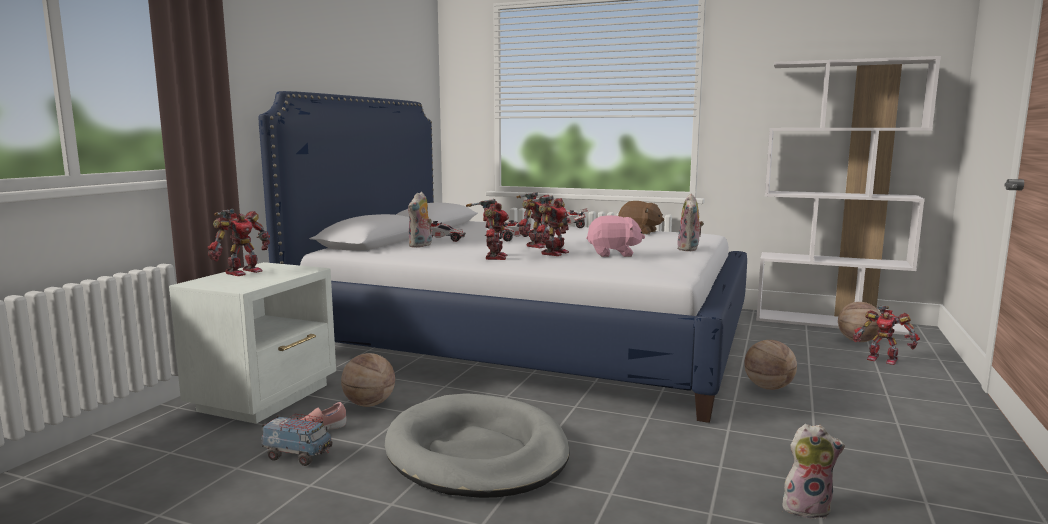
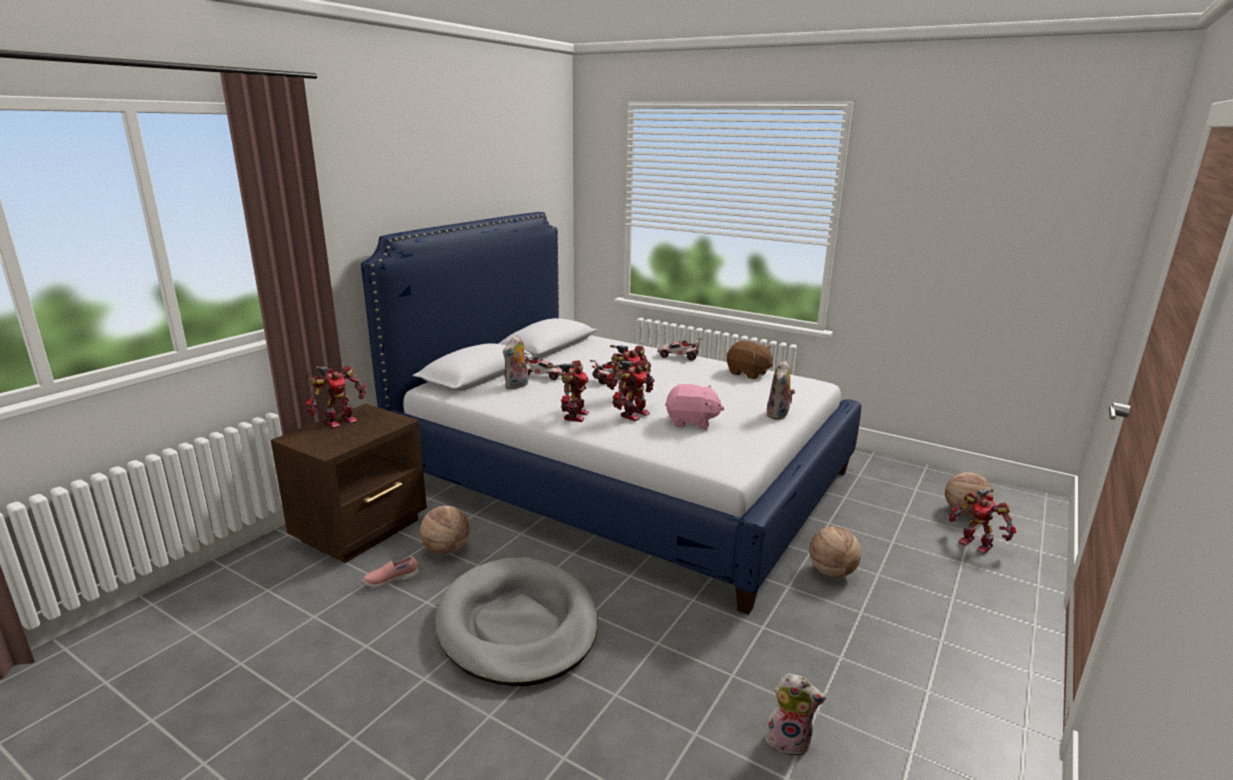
camera: 10 degrees right, 10 degrees up
white nightstand [169,262,336,424] -> brown nightstand [271,404,427,563]
toy truck [262,414,333,466] -> none
white bookcase [756,56,941,335] -> none

